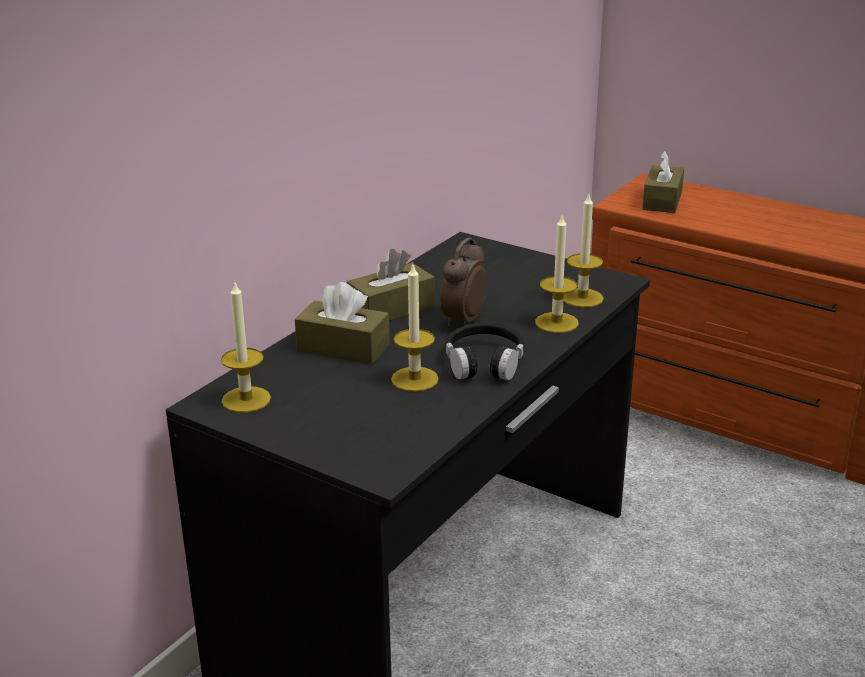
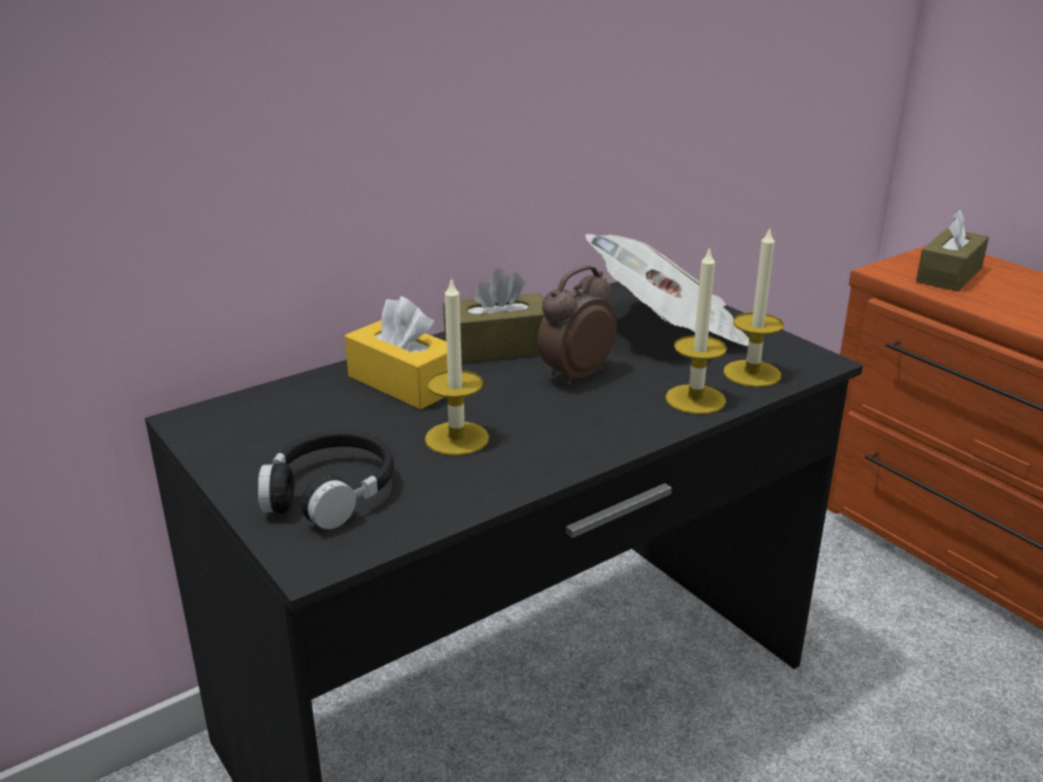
camera: 20 degrees right, 0 degrees up
candle [221,280,271,413] -> none
brown tissue box [295,282,390,364] -> yellow tissue box [345,296,448,410]
black headphones [445,323,525,380] -> black headphones moved to [258,431,394,529]
none -> newspaper [585,234,749,346]

